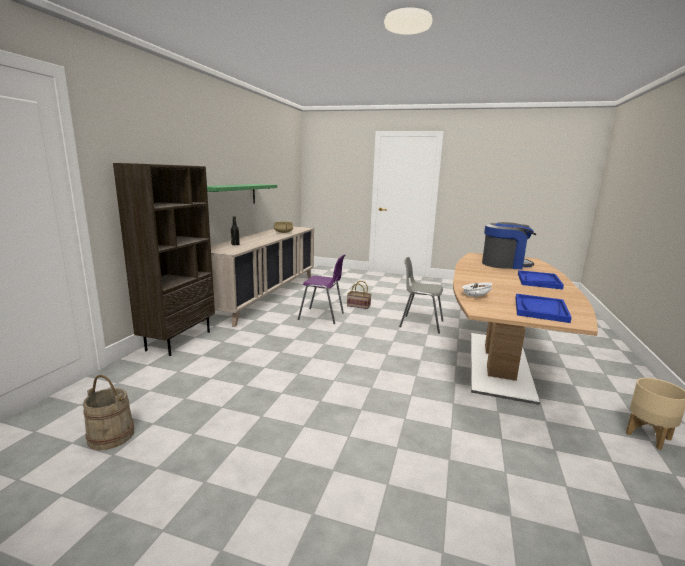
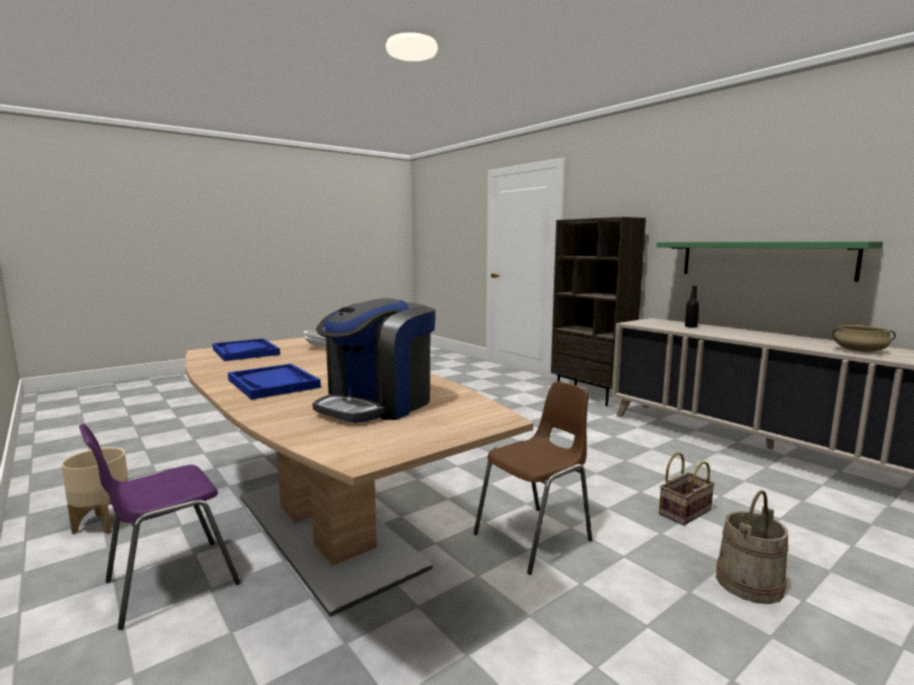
camera: 125 degrees right, 5 degrees down
beige bucket [83,375,134,450] -> beige bucket moved to [716,490,788,604]
purple chair [298,255,345,324] -> purple chair moved to [79,424,241,630]
grey chair [399,257,443,334] -> brown chair [473,382,592,575]

